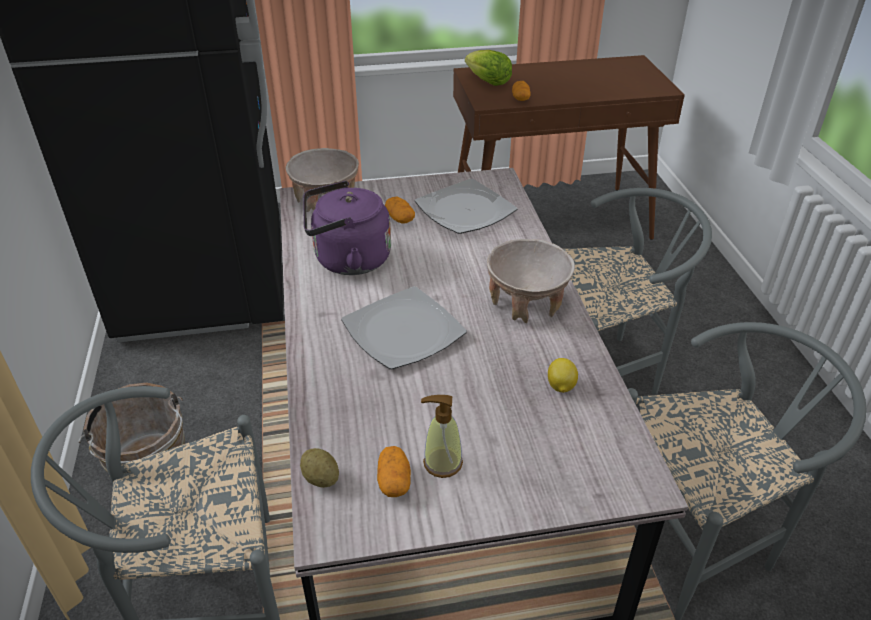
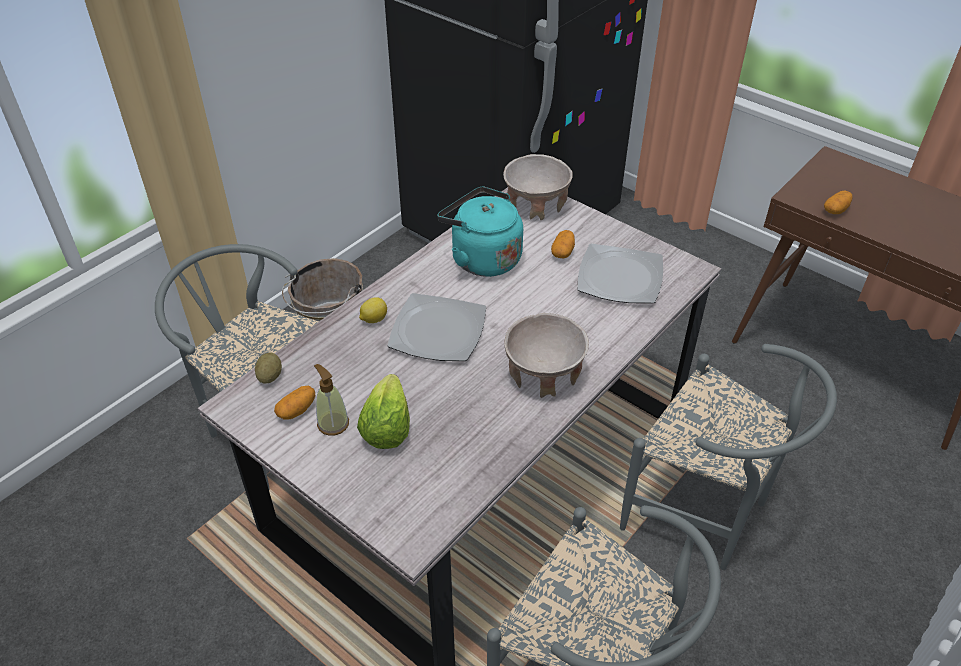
camera: 50 degrees right, 5 degrees up
purple kettle [303,181,391,275] -> turquoise kettle [437,187,523,277]
lettuce [465,50,512,86] -> lettuce moved to [357,374,410,449]
lemon [548,358,578,393] -> lemon moved to [359,297,387,323]

